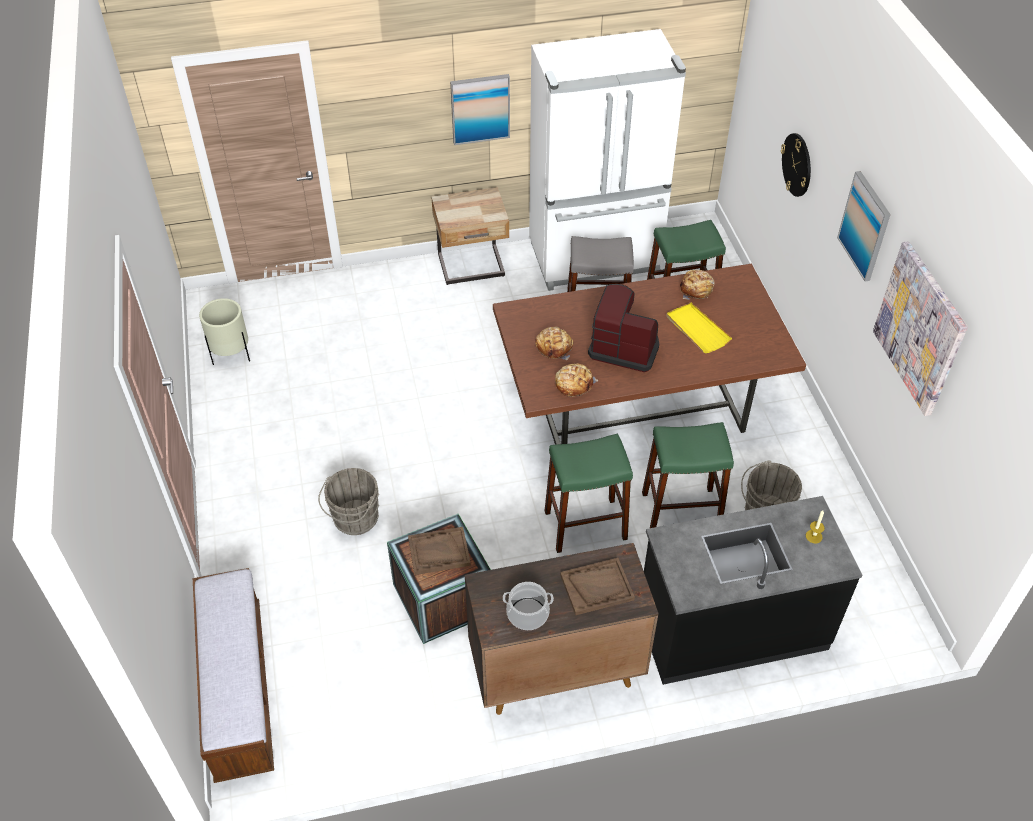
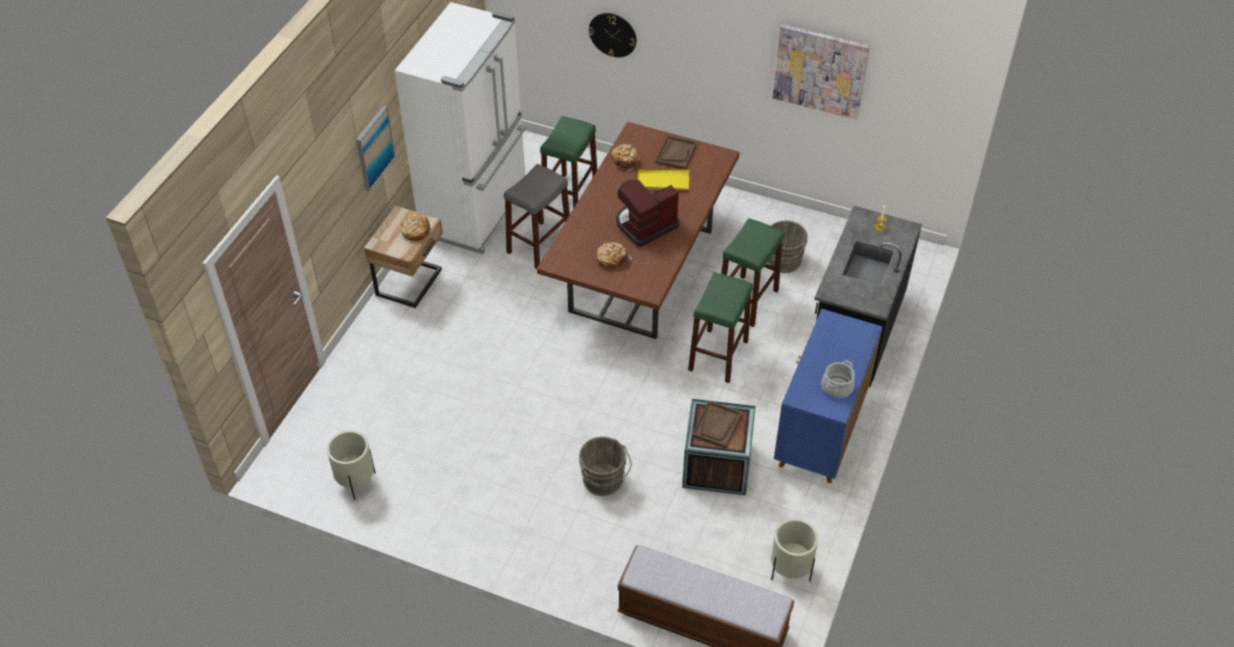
camera: 55 degrees left, 0 degrees up
brown cabinet [465,543,659,715] -> blue cabinet [774,309,883,483]
bread [555,363,598,397] -> bread moved to [401,213,430,241]
brown tray [560,558,635,616] -> brown tray moved to [655,135,697,169]
picture [837,171,891,281] -> none
none -> beige planter [771,519,818,582]

